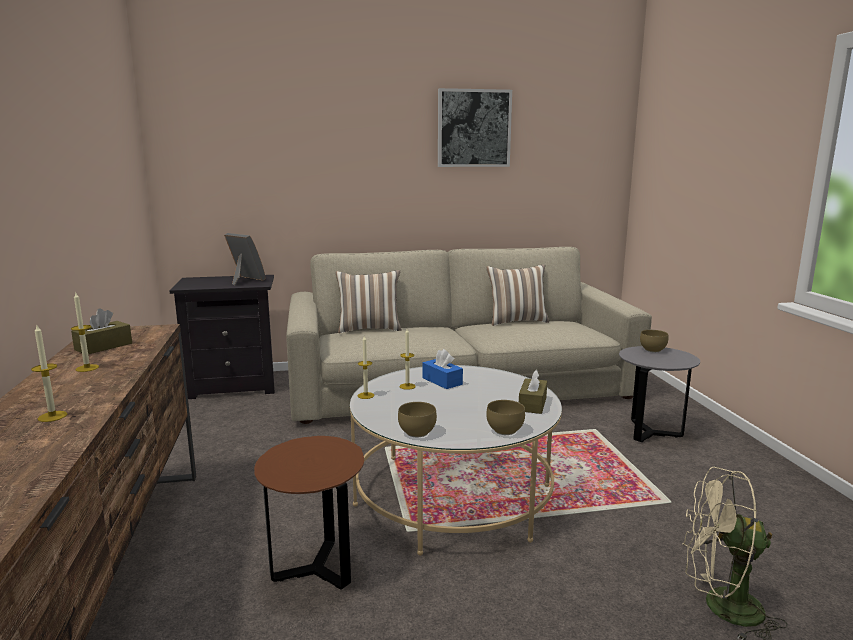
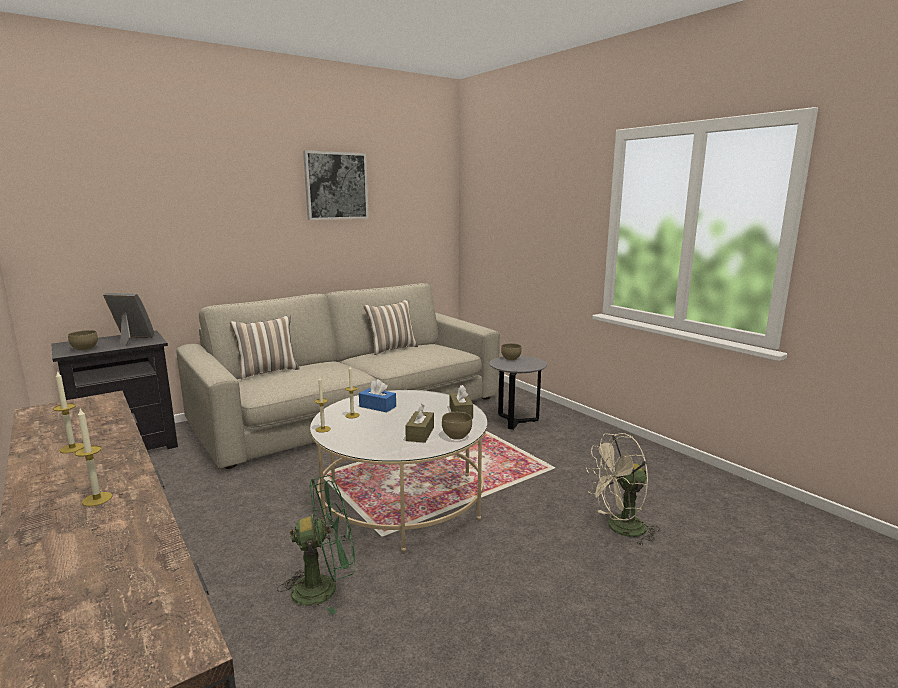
camera: 25 degrees left, 0 degrees up
brown tissue box [71,308,132,354] -> brown tissue box moved to [405,404,434,443]
brown side table [254,436,364,589] -> green fan [277,475,355,615]
brown bowl [398,402,437,437] -> brown bowl moved to [68,330,98,351]

